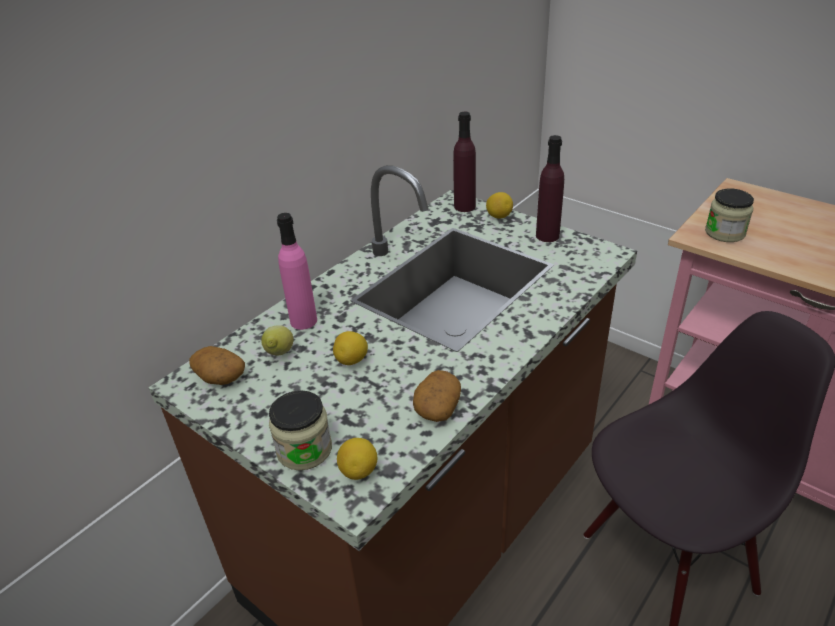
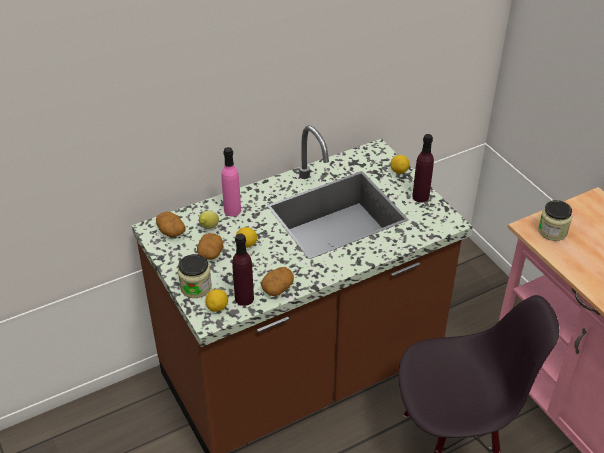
camera: 20 degrees right, 5 degrees up
purple bottle [453,112,476,212] -> purple bottle moved to [232,233,254,306]
none -> potato [197,233,223,260]

